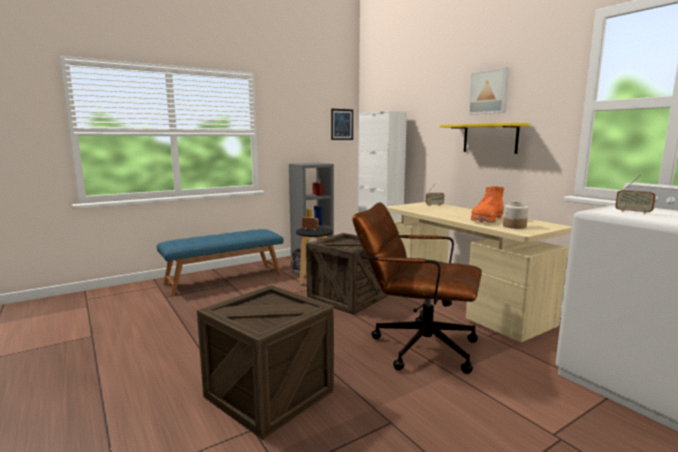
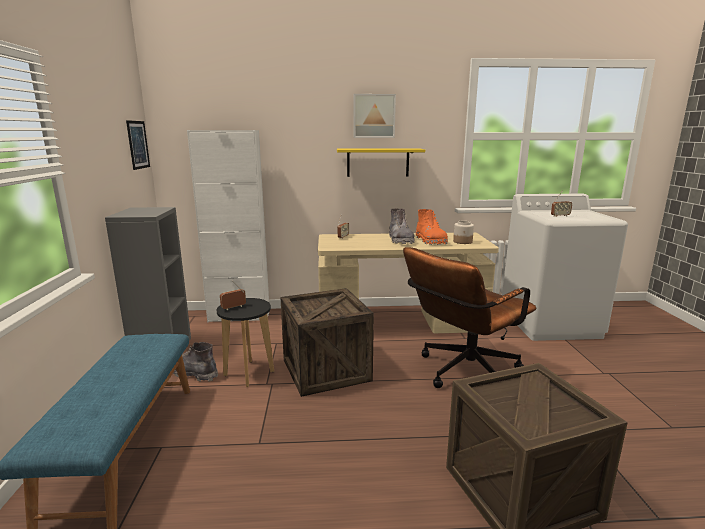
camera: 60 degrees left, 5 degrees up
none -> grey boot [389,208,415,244]

